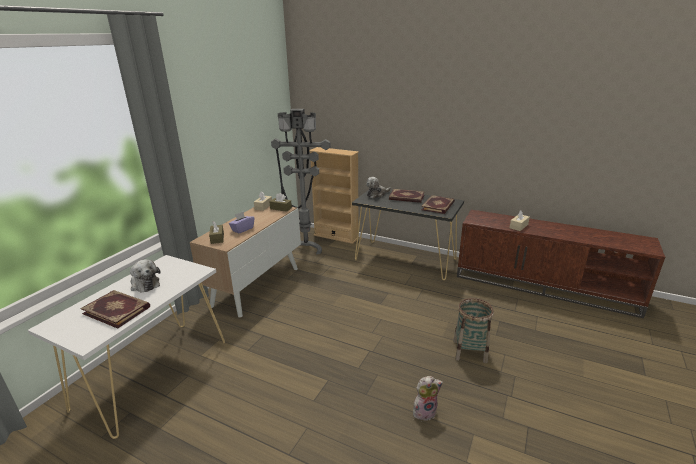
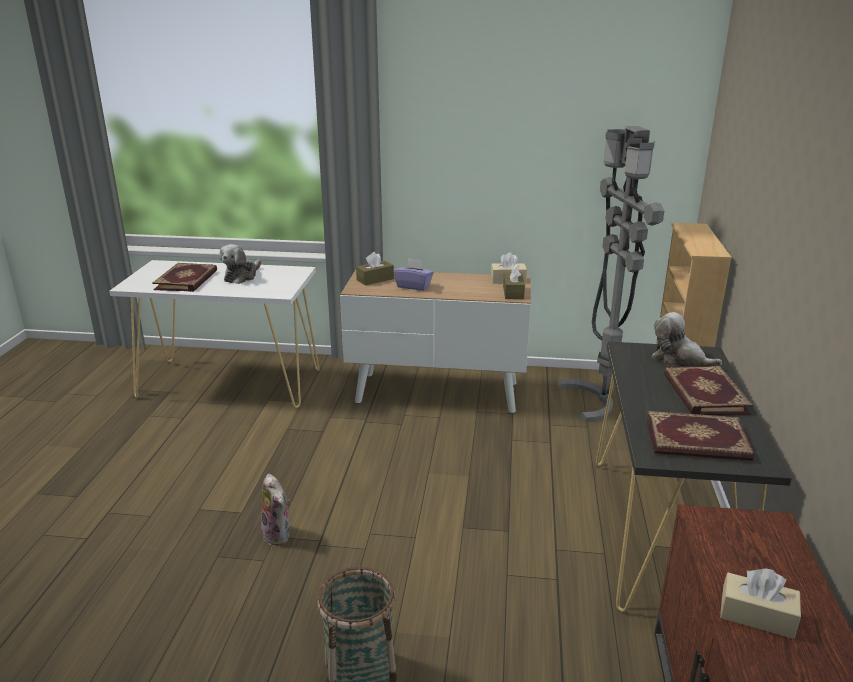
camera: 70 degrees right, 0 degrees up
plush toy [413,376,443,421] -> plush toy moved to [261,474,291,545]

